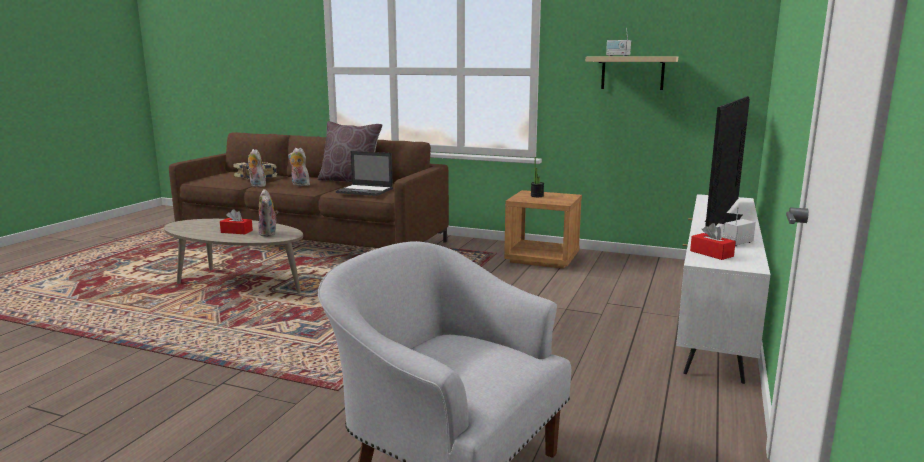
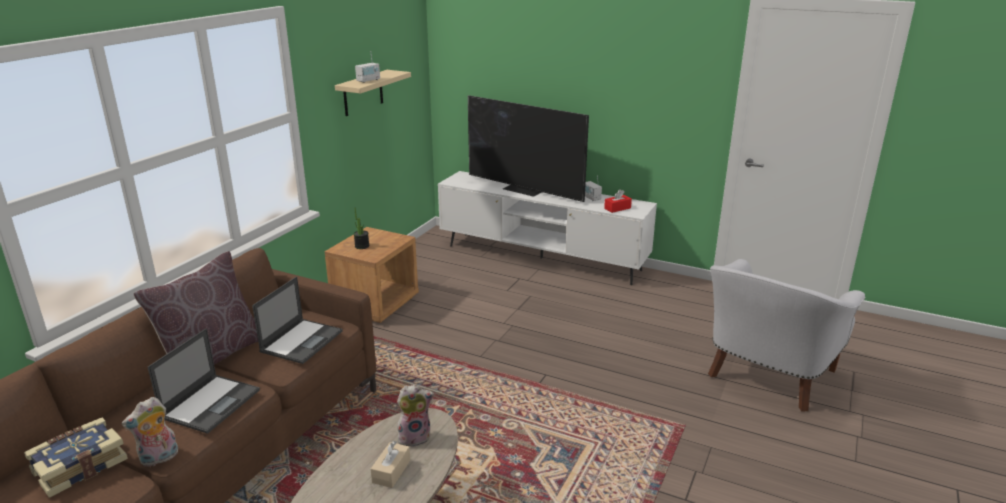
camera: 85 degrees left, 10 degrees up
red tissue box [220,209,253,234] -> beige tissue box [371,441,410,488]
plush toy [288,148,310,186] -> laptop [148,328,260,434]

